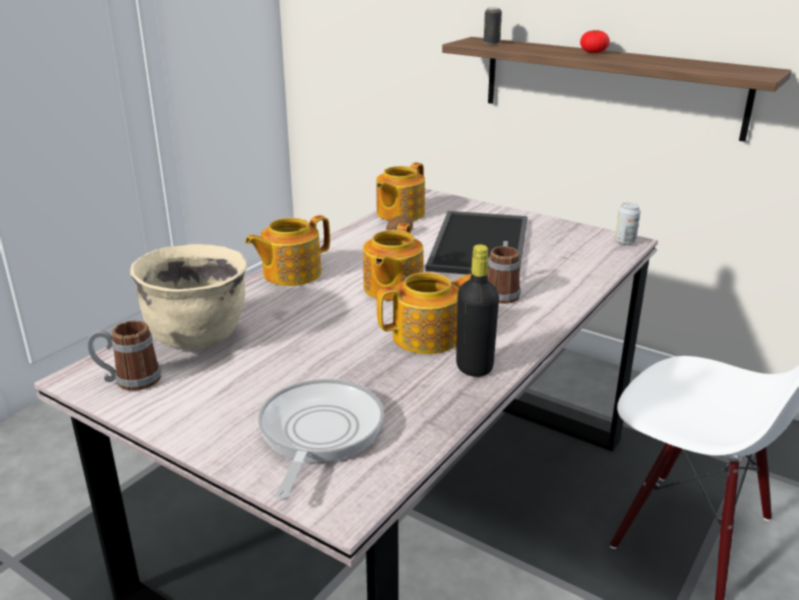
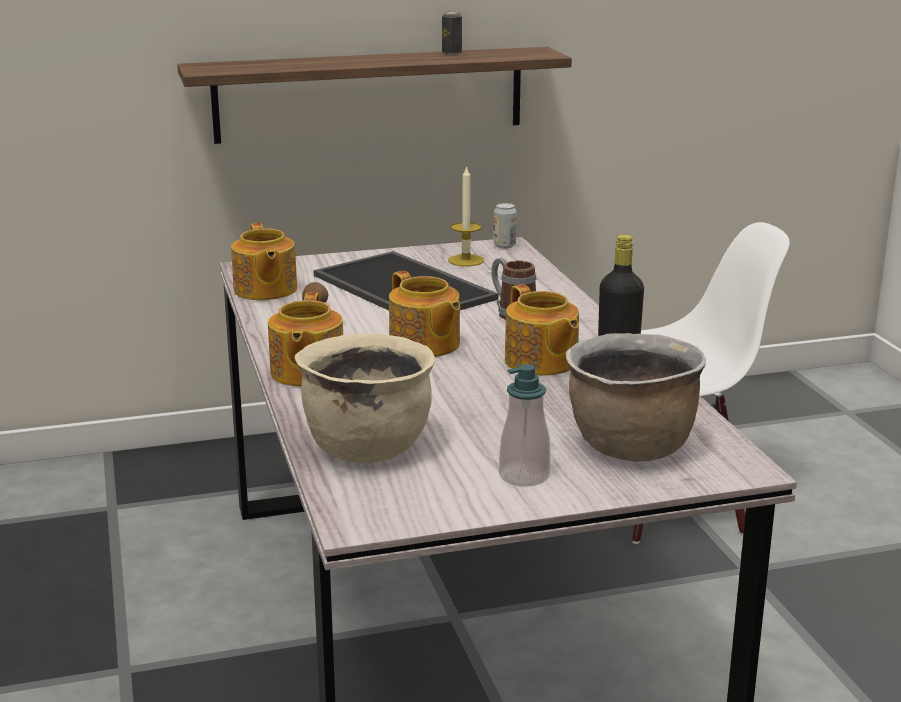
camera: 50 degrees left, 5 degrees down
mug [88,320,161,391] -> none
frying pan [258,379,384,500] -> brown cooking pot [565,333,706,462]
teapot [377,272,471,354] -> teapot turned 135 degrees clockwise [505,284,579,376]
can [484,8,502,44] -> can moved to [442,12,462,55]
tomato [580,30,610,53] -> none
none -> candle [448,165,484,266]
none -> soap dispenser [499,364,550,487]

